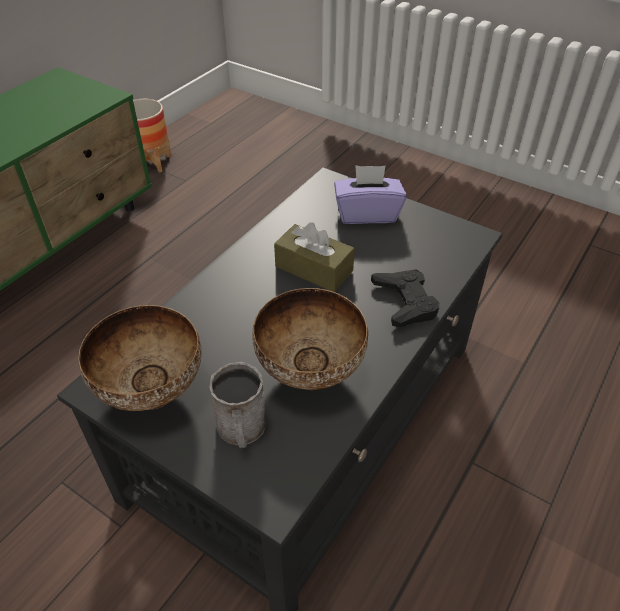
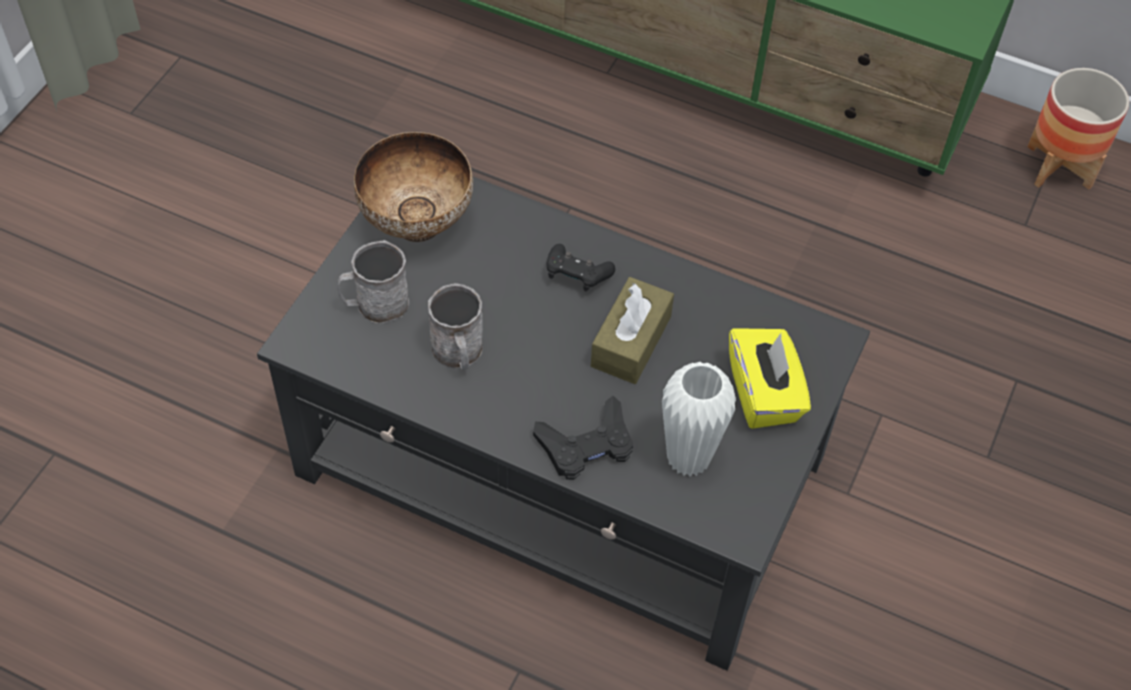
camera: 80 degrees right, 10 degrees up
bowl [252,288,368,390] -> grey mug [428,283,483,370]
purple tissue box [334,165,407,224] -> yellow tissue box [729,328,811,429]
none -> black game controller [546,244,615,292]
none -> white vase [662,362,736,477]

